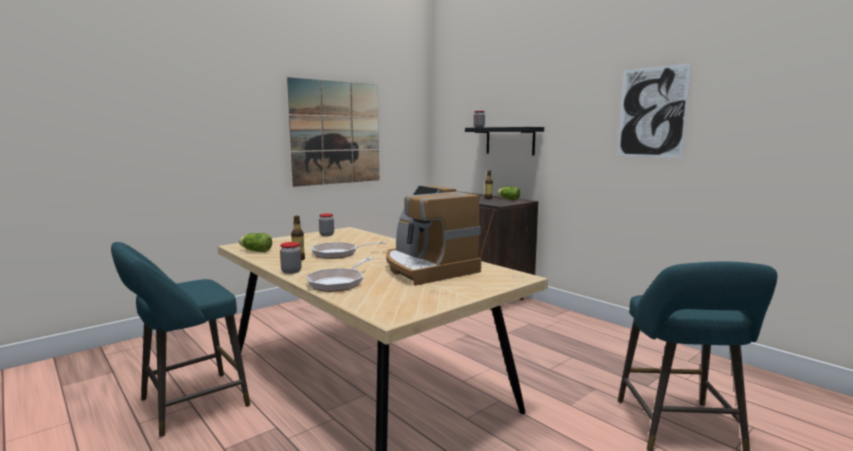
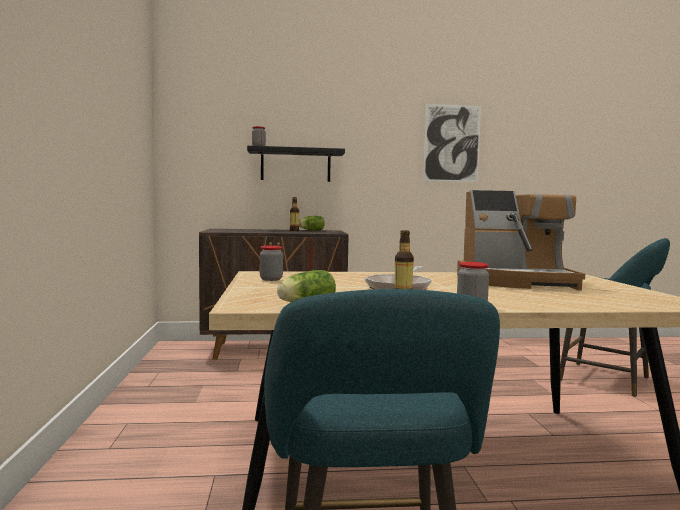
camera: 55 degrees left, 5 degrees down
picture [287,77,379,187] -> none
frying pan [306,257,374,292] -> none

